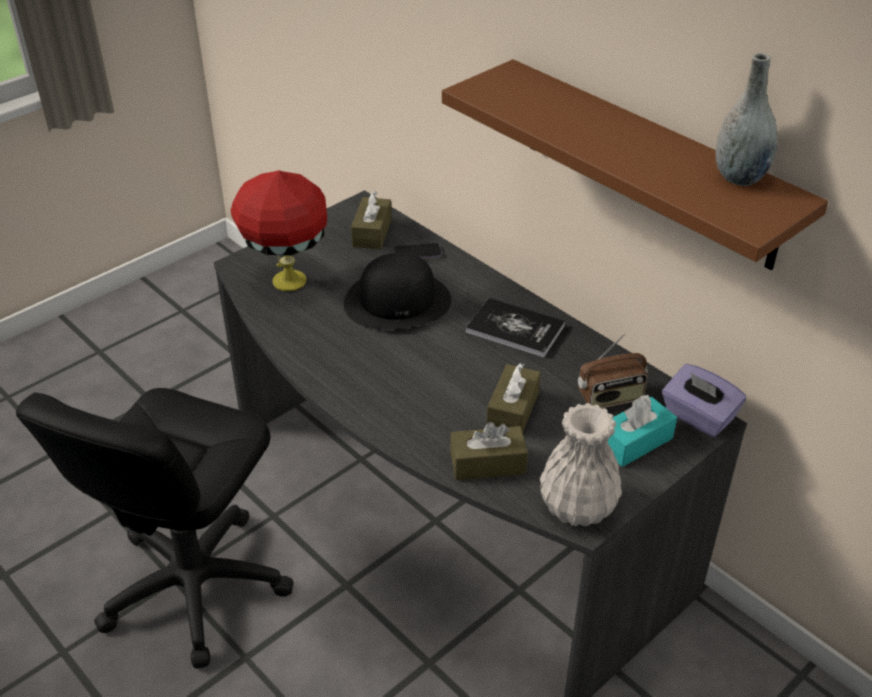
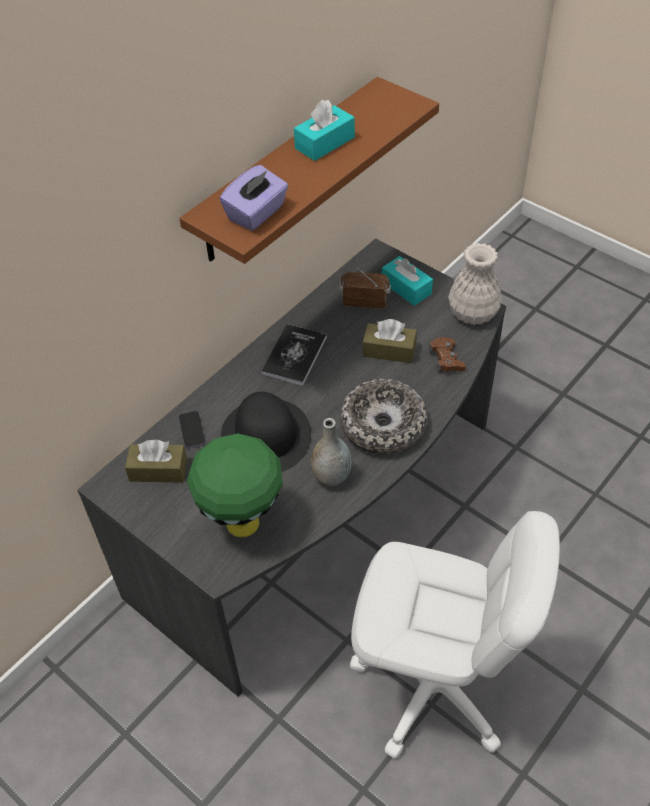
camera: 95 degrees left, 10 degrees up
black office chair [16,388,293,669] -> white office chair [350,511,560,759]
red table lamp [231,170,327,291] -> green table lamp [187,433,283,537]
brown tissue box [450,422,528,480] -> brown game controller [429,337,466,373]
radio [578,334,648,408] -> radio turned 60 degrees counterclockwise [339,267,391,308]
purple tissue box [662,364,746,437] -> purple tissue box moved to [220,165,288,231]
grey vase [716,53,777,186] -> grey vase moved to [311,418,352,486]
none -> turquoise tissue box [294,100,355,161]
none -> bowl [340,379,428,454]

